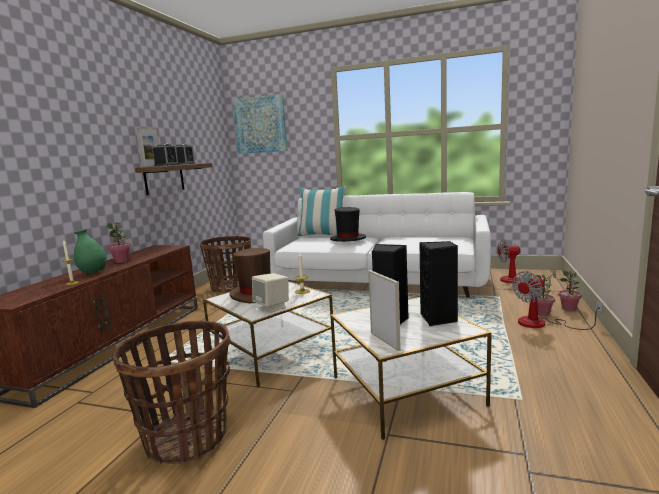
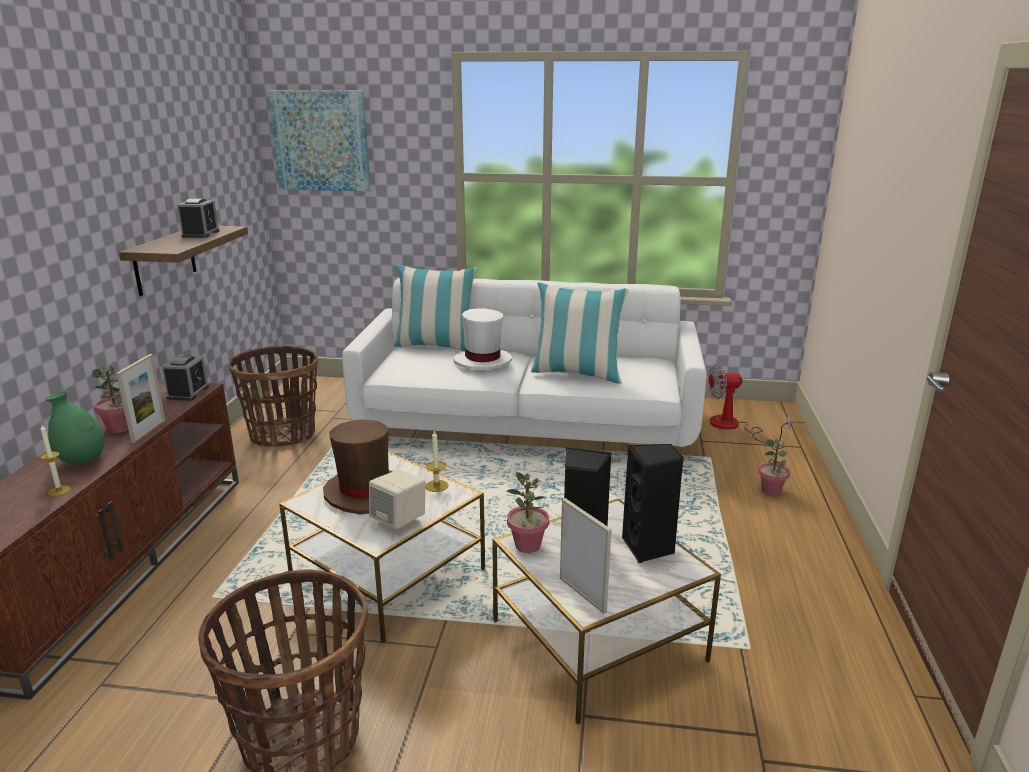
camera: 10 degrees left, 10 degrees up
picture frame [136,128,159,167] -> picture frame moved to [116,354,166,443]
alarm clock [152,144,179,166] -> alarm clock moved to [162,356,209,401]
black hat [330,207,366,242] -> white hat [453,308,512,370]
fan [512,271,603,330] -> none
potted plant [558,271,582,311] -> potted plant moved to [507,472,549,553]
none -> pillow [531,282,628,384]

